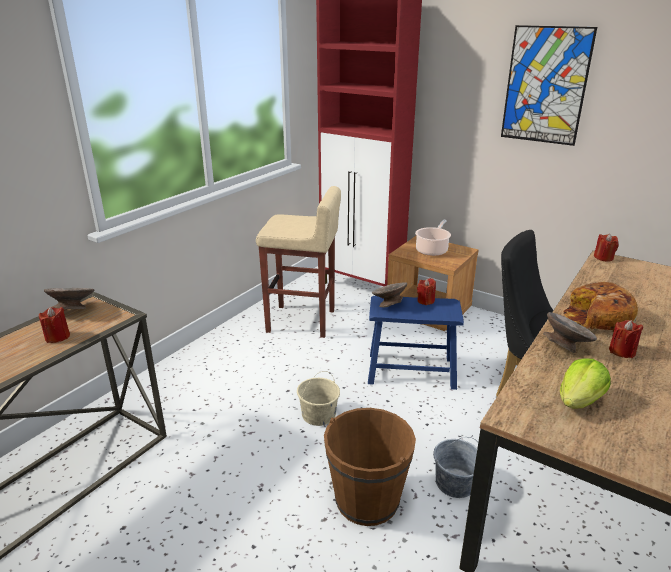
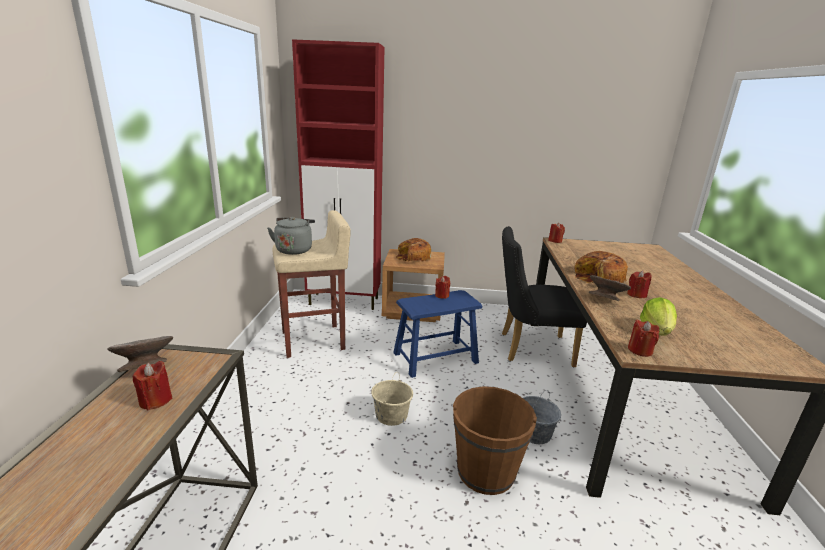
camera: 30 degrees left, 5 degrees down
grey bowl [372,282,407,308] -> none
cooking pot [415,219,451,256] -> bread [396,238,431,262]
picture [501,25,597,146] -> none
none -> grey kettle [267,217,315,255]
none -> red candle [628,319,659,357]

